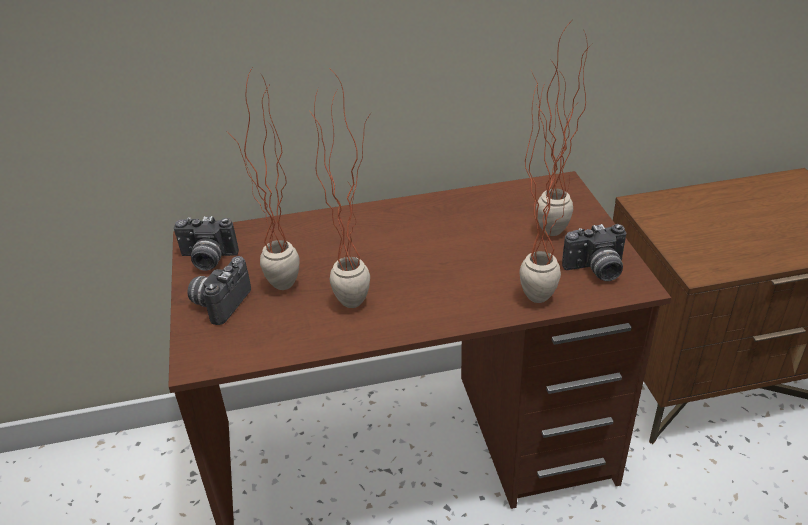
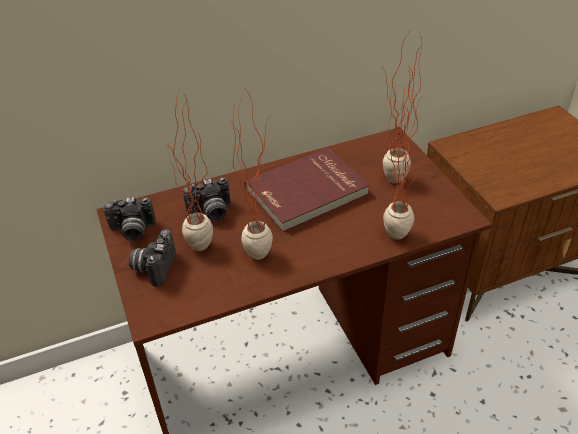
camera: 10 degrees left, 5 degrees up
camera [562,224,626,281] -> camera moved to [183,177,231,221]
none -> red book [244,148,370,232]

